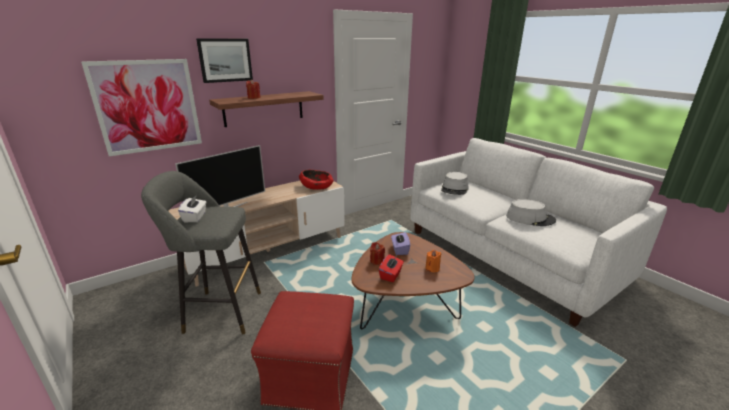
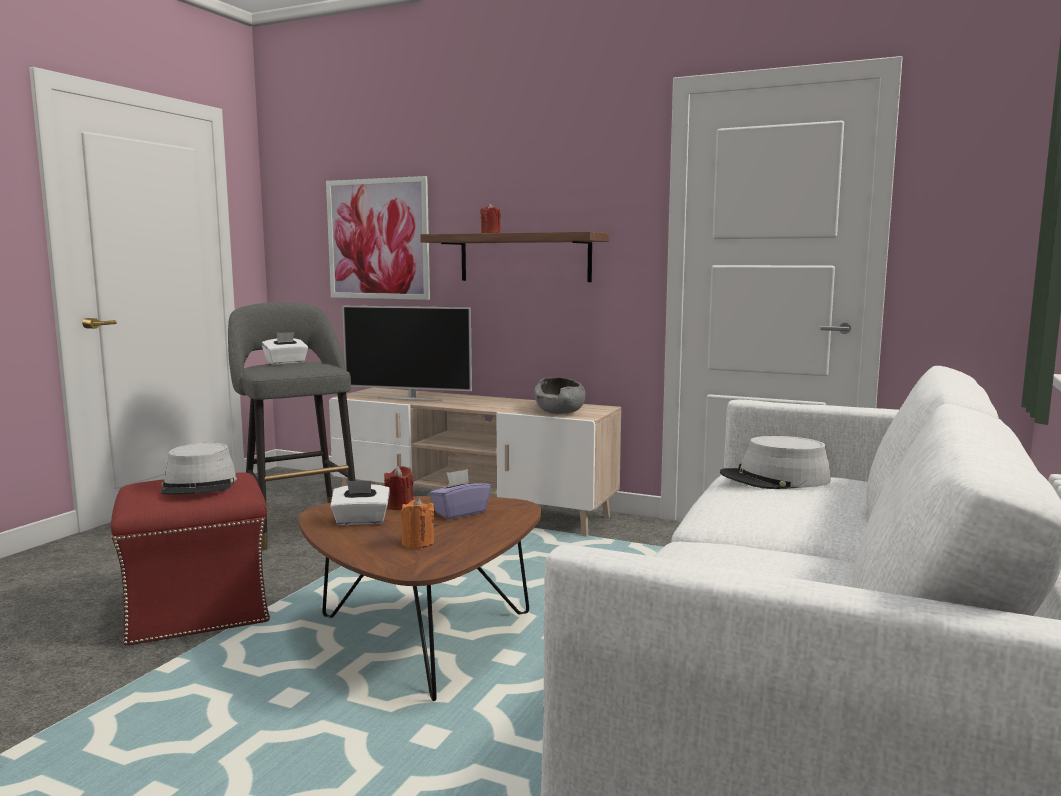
camera: 60 degrees right, 15 degrees down
picture [196,39,253,83] -> none
red bowl [299,170,334,190] -> grey bowl [534,377,586,414]
red tissue box [379,254,404,282] -> white tissue box [330,481,390,525]
grey hat [506,199,556,226] -> grey hat moved to [160,443,237,495]

